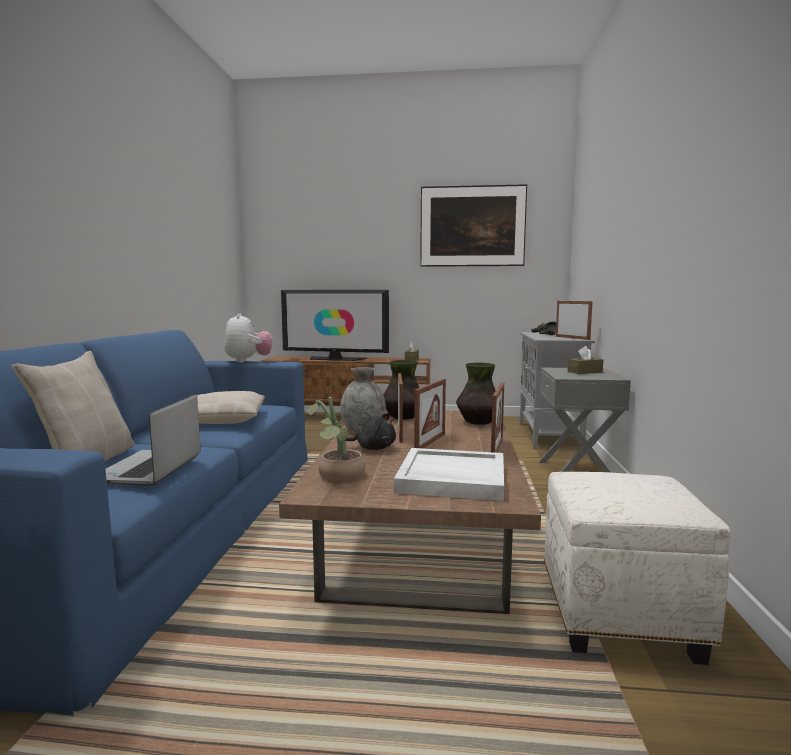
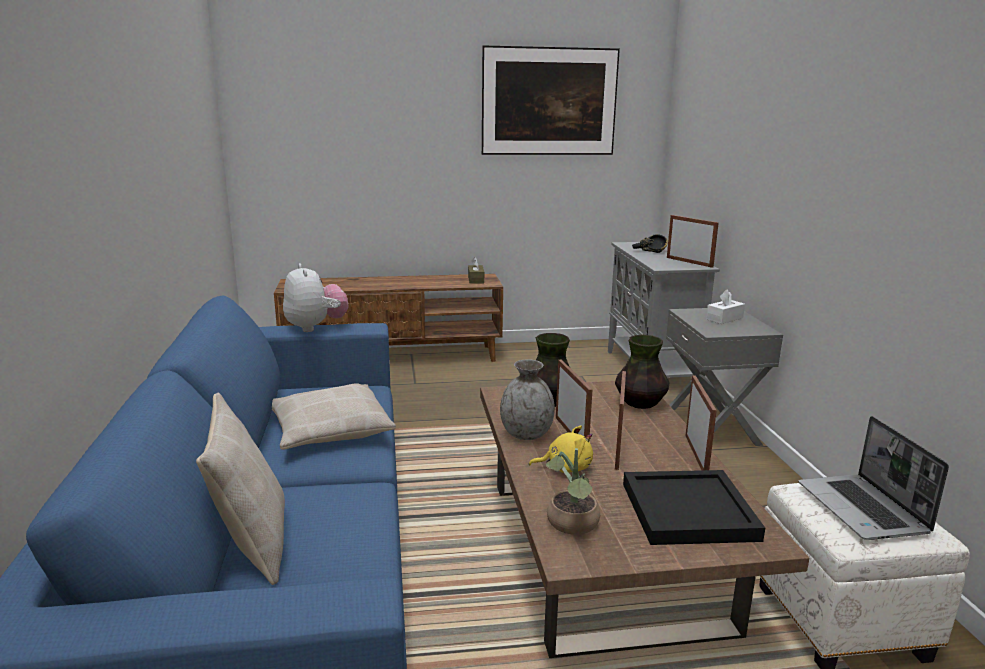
camera: 15 degrees left, 10 degrees up
laptop [106,394,201,486] -> laptop moved to [799,416,949,540]
television [281,290,389,361] -> none
black plush toy [346,413,396,450] -> yellow plush toy [529,426,593,473]
white tray [394,448,504,501] -> black tray [623,470,765,545]
brown tissue box [568,346,603,374] -> white tissue box [706,289,745,324]

